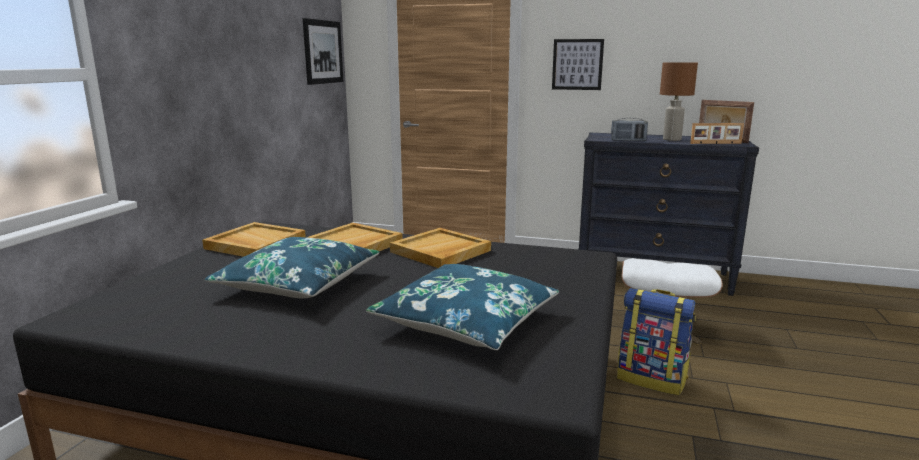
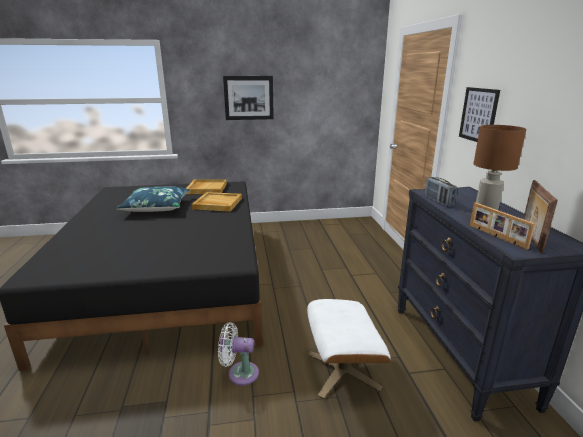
camera: 65 degrees right, 5 degrees up
picture [303,18,343,85] -> picture moved to [223,76,274,120]
blue pillow [366,264,559,350] -> none
beige tray [390,228,491,268] -> none
backpack [617,288,695,395] -> white fan [218,322,259,386]

